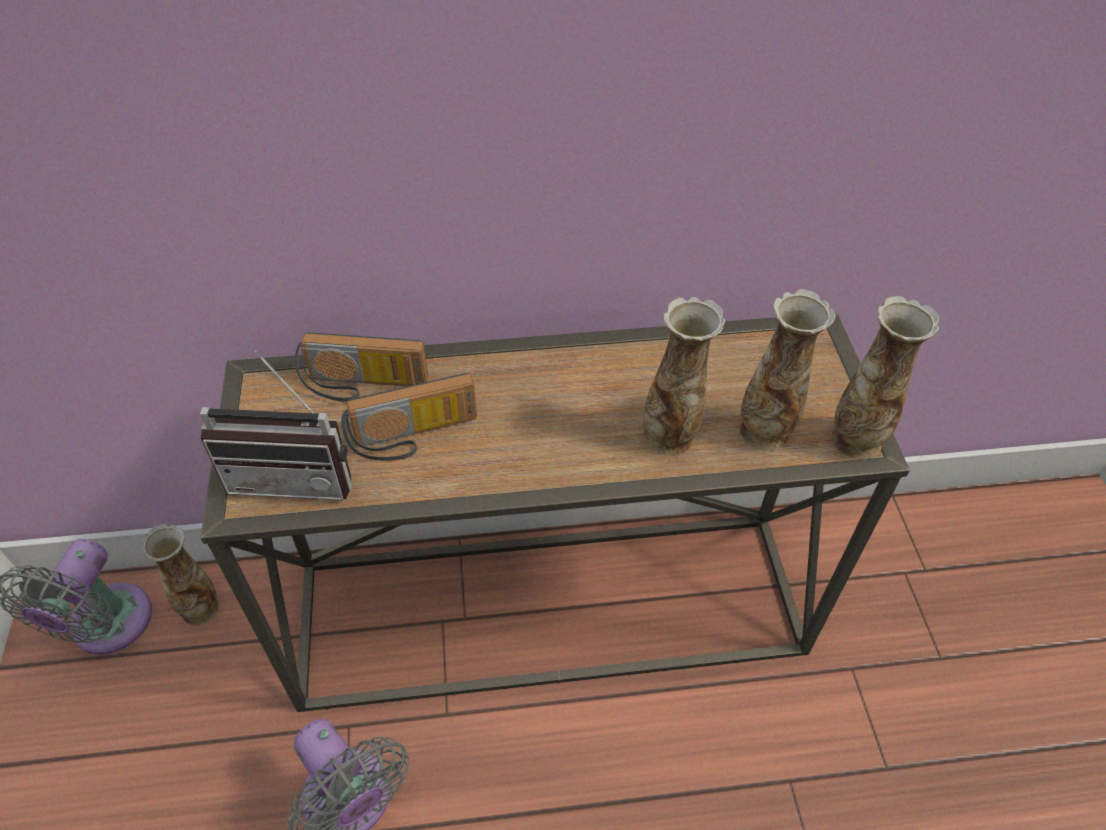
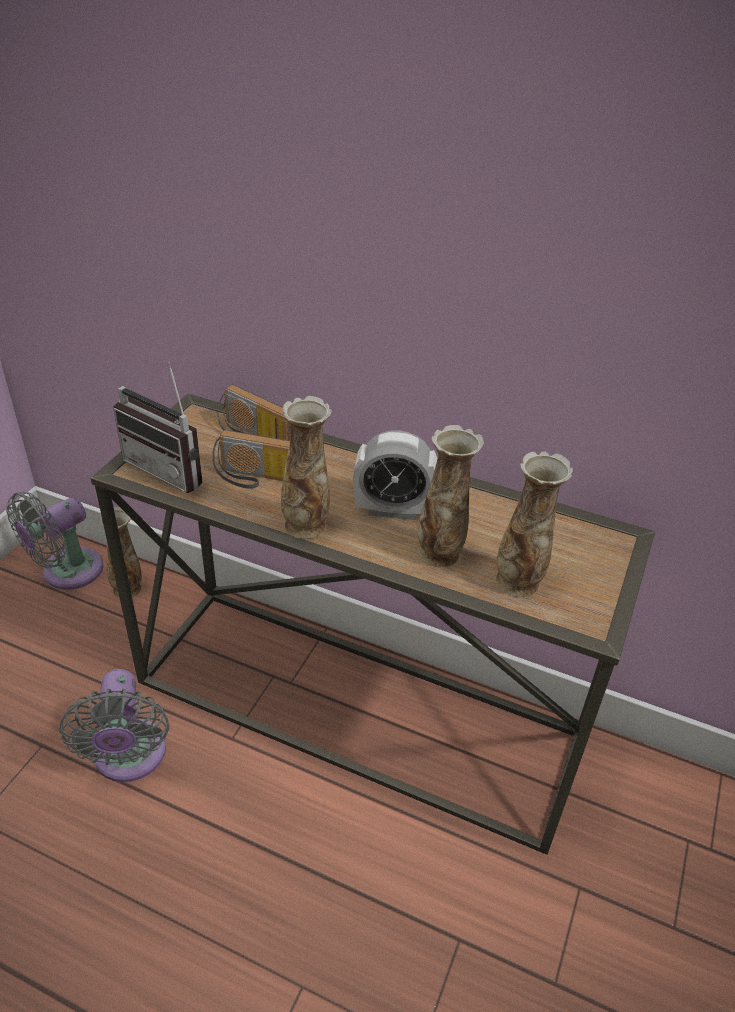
camera: 30 degrees right, 10 degrees down
vase [832,296,940,460] -> vase moved to [281,396,332,539]
none -> alarm clock [353,430,437,520]

